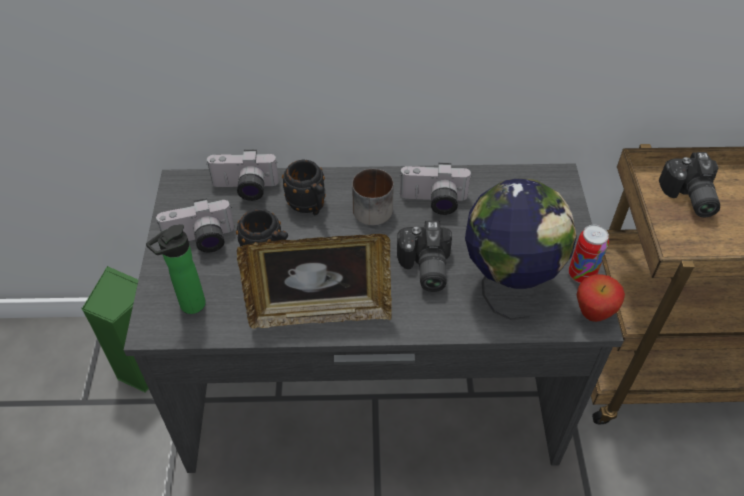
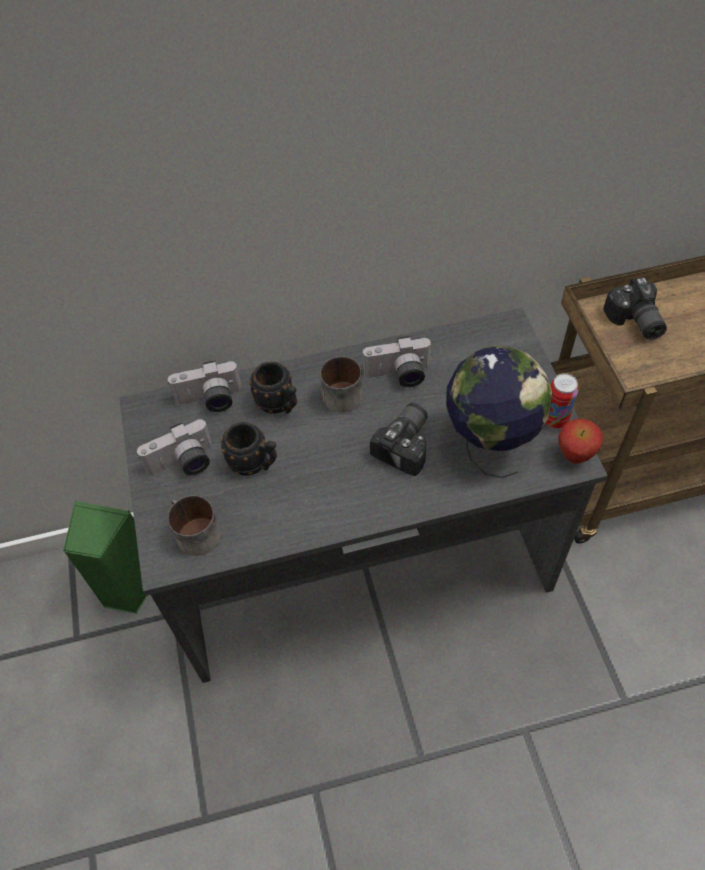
camera: 10 degrees left, 5 degrees up
bottle [146,224,206,314] -> mug [168,496,221,556]
picture frame [237,234,392,329] -> none
camera [397,221,452,292] -> camera turned 135 degrees counterclockwise [370,403,428,476]

